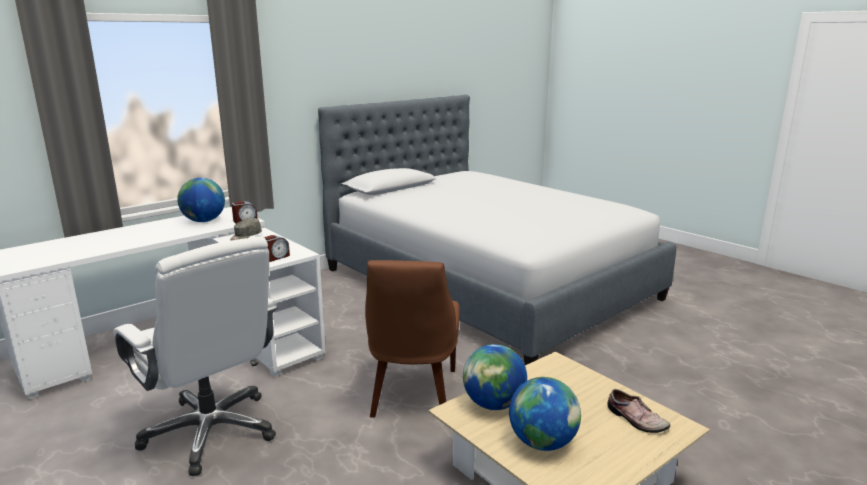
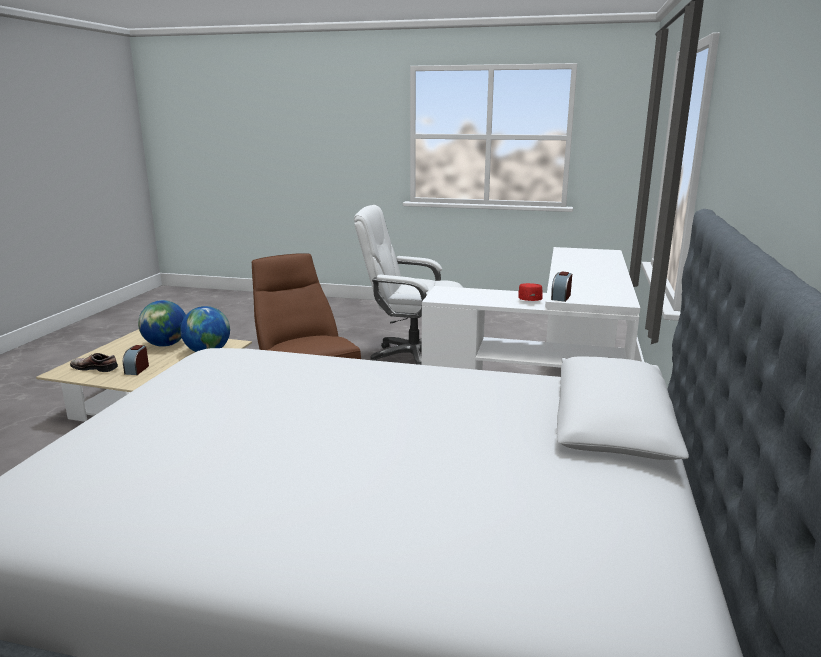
camera: 145 degrees right, 0 degrees up
globe [177,178,225,222] -> none
grey cap [230,218,262,241] -> red cap [518,283,543,301]
alarm clock [264,235,290,262] -> alarm clock moved to [123,345,149,375]

